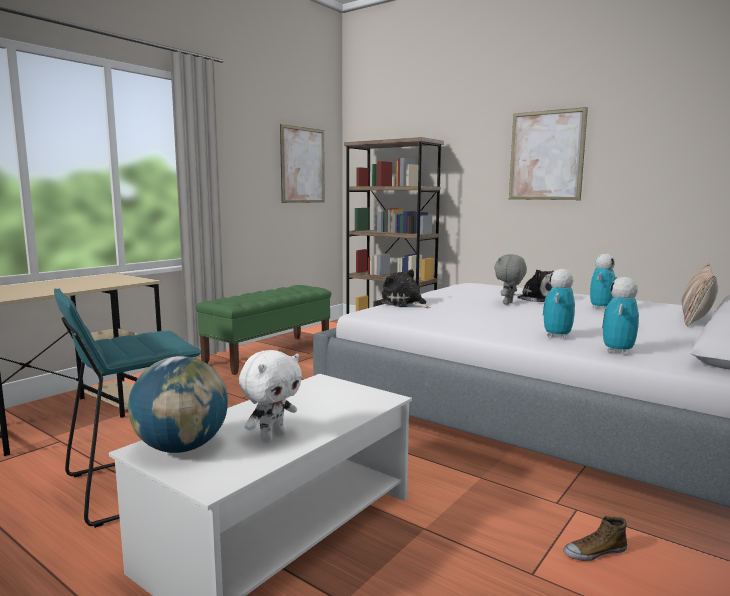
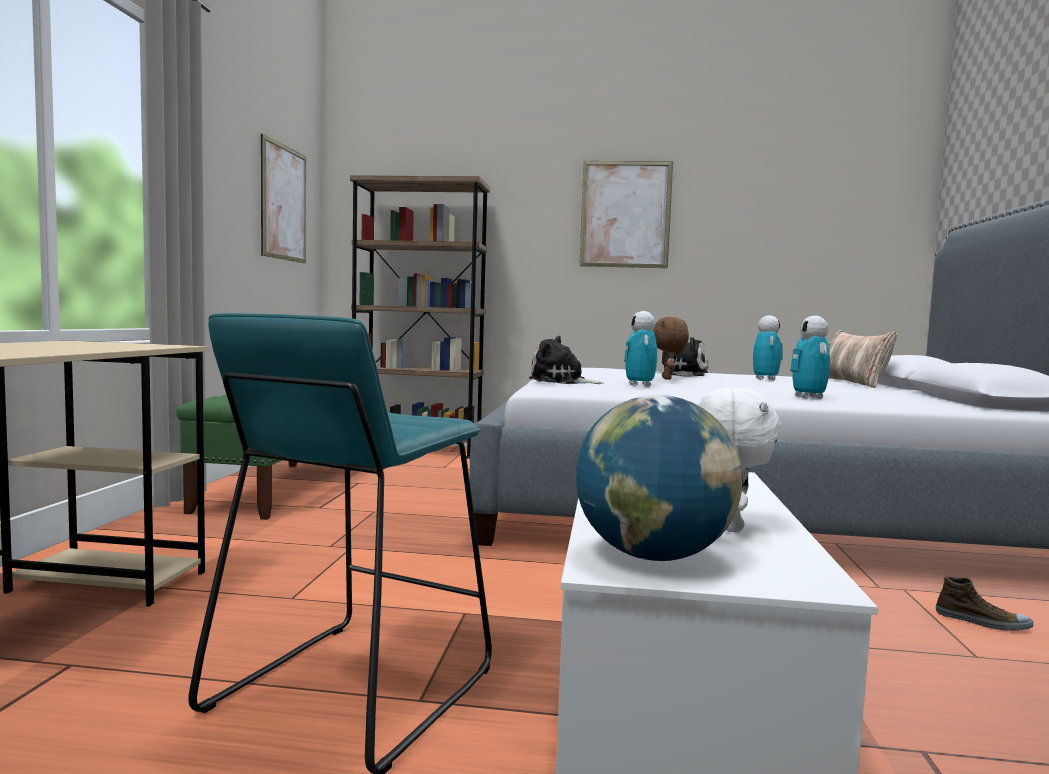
camera: 30 degrees left, 5 degrees down
grey plush toy [494,254,527,304] -> brown plush toy [653,317,689,380]
shoe [563,516,627,561] -> shoe turned 105 degrees counterclockwise [936,576,1034,631]
toy robot [602,277,639,355] -> toy robot moved to [624,311,657,387]

